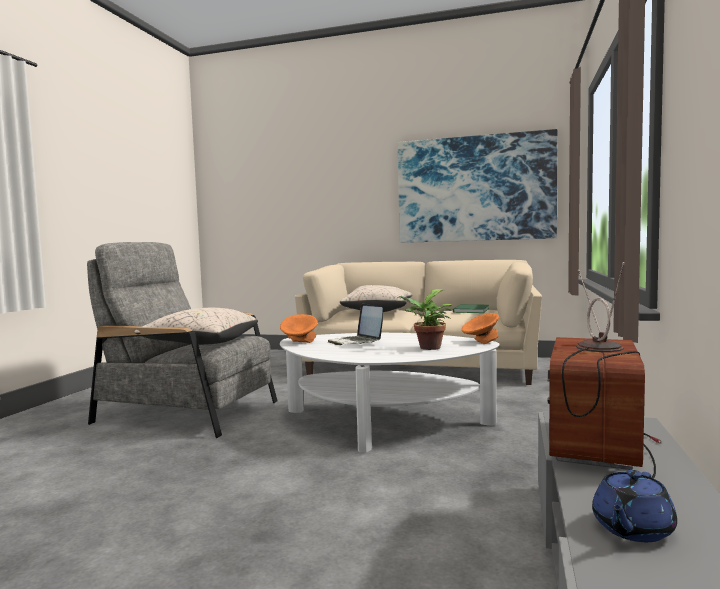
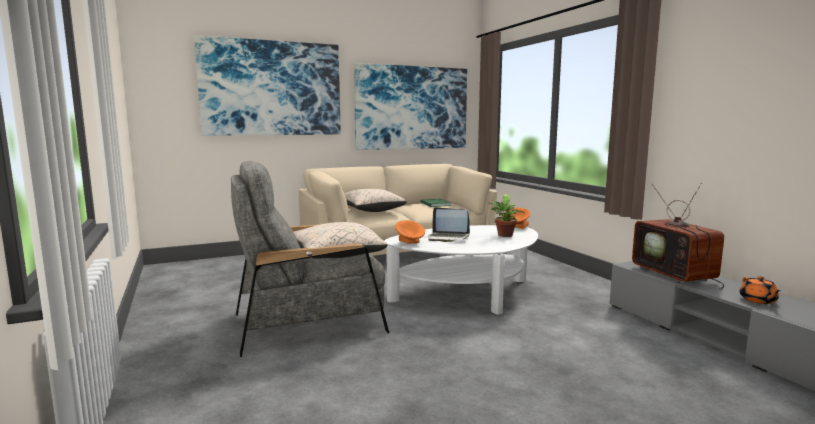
camera: 40 degrees left, 5 degrees up
blue teapot [592,470,677,542] -> orange teapot [739,276,781,304]
none -> picture [194,35,341,136]

